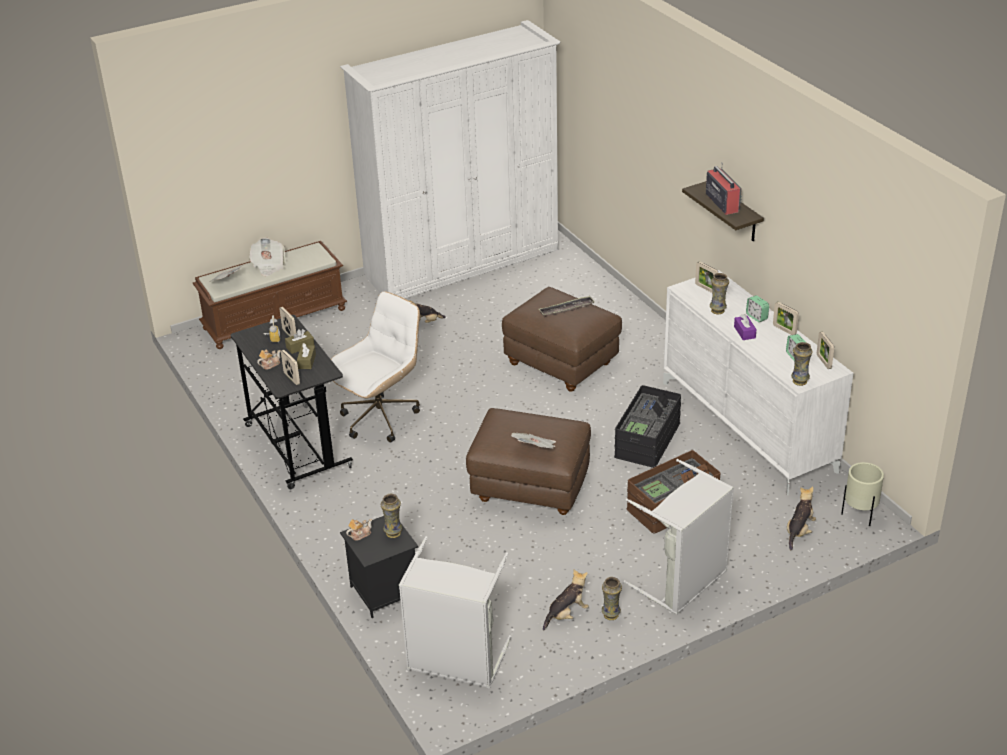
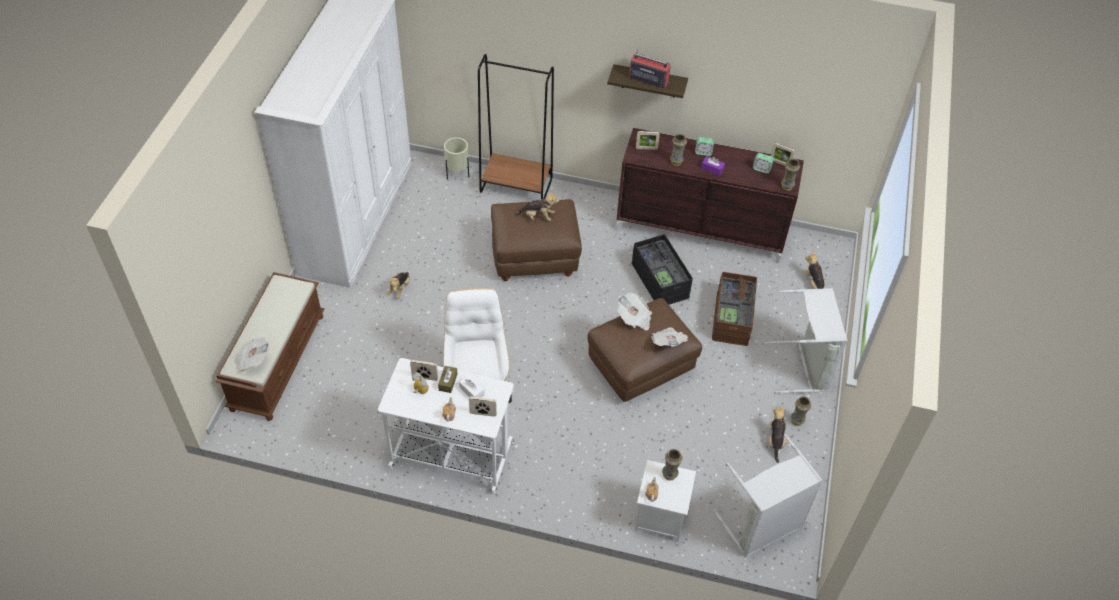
camera: 50 degrees left, 15 degrees up
black desk [231,315,353,489] -> white desk [378,358,514,494]
newspaper [249,237,285,276] -> newspaper moved to [618,293,652,331]
brown tissue box [297,343,316,369] -> white tissue box [459,375,485,398]
black nightstand [340,516,418,618] -> white nightstand [635,460,696,542]
tray [539,296,595,317] -> plush toy [515,191,559,221]
white dresser [663,270,853,495] -> brown dresser [616,128,804,264]
picture frame [773,302,799,335] -> none
beige planter [841,462,884,526] -> beige planter moved to [444,137,469,180]
none -> clothes rack [478,54,554,199]

